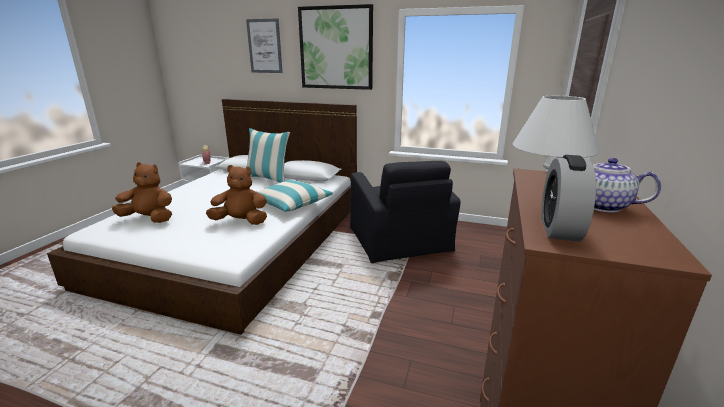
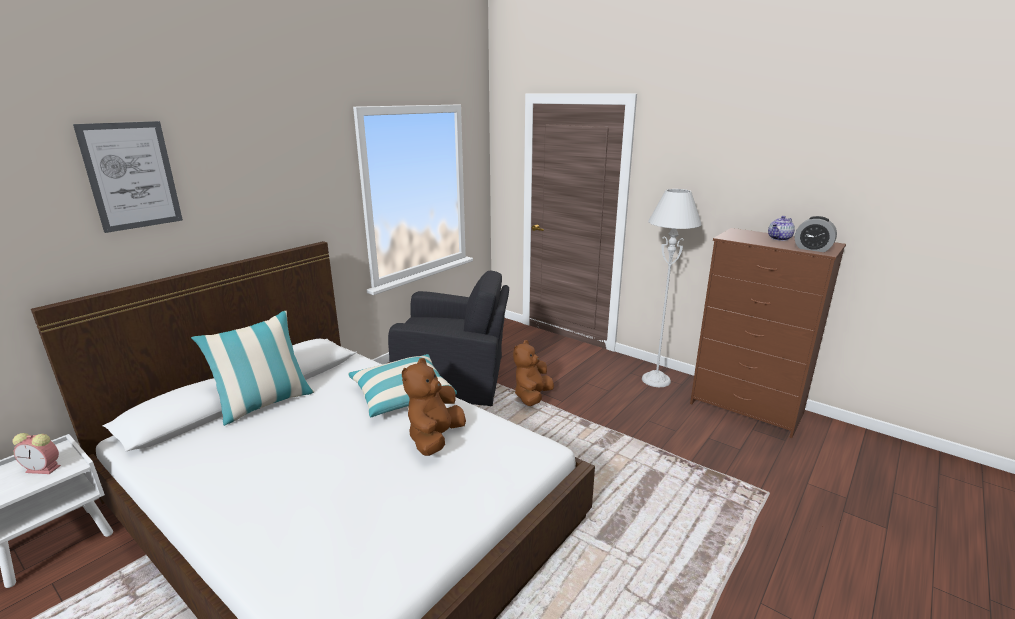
camera: 70 degrees left, 0 degrees up
brown plush toy [112,162,172,223] -> brown plush toy moved to [513,340,554,406]
picture [298,4,373,90] -> none

